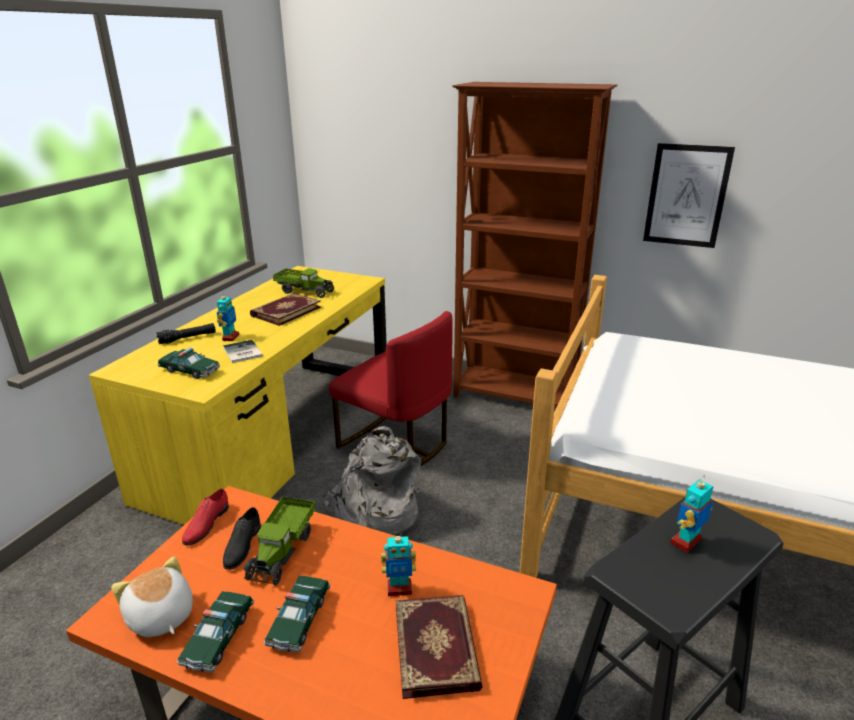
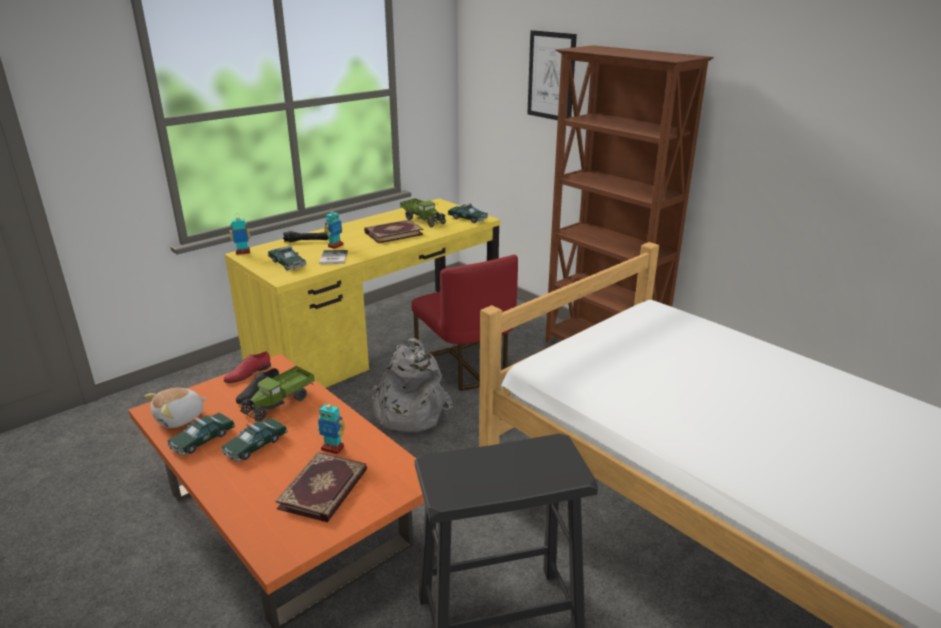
camera: 25 degrees right, 0 degrees up
plush toy [111,556,193,637] -> plush toy turned 120 degrees counterclockwise [144,388,207,428]
picture [643,143,735,248] -> picture moved to [527,30,577,120]
toy robot [671,476,713,552] -> toy robot moved to [229,214,251,255]
none -> toy car [447,203,488,223]

